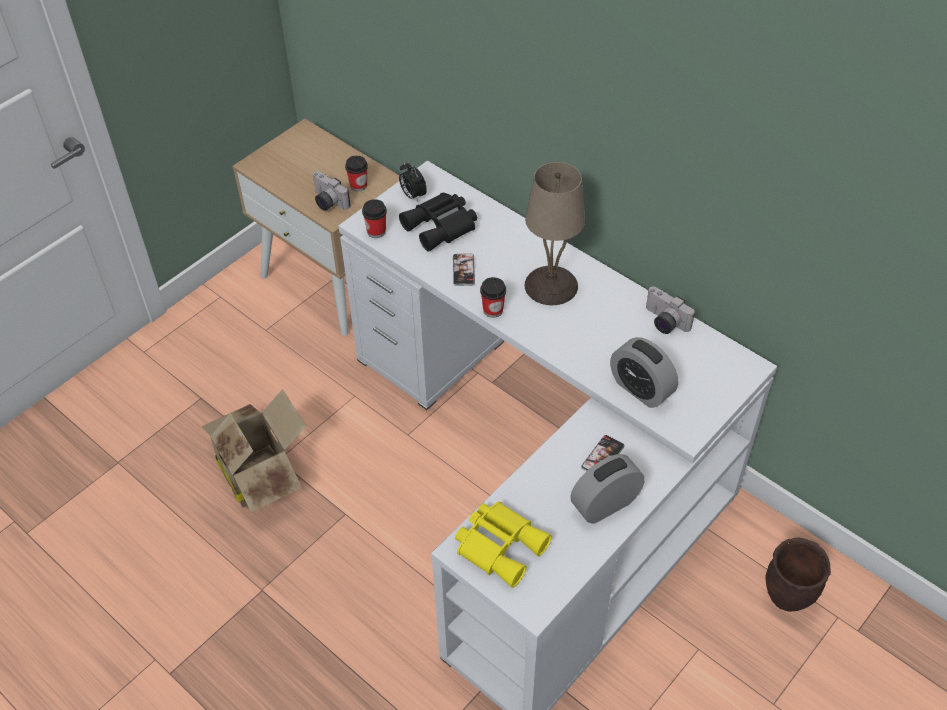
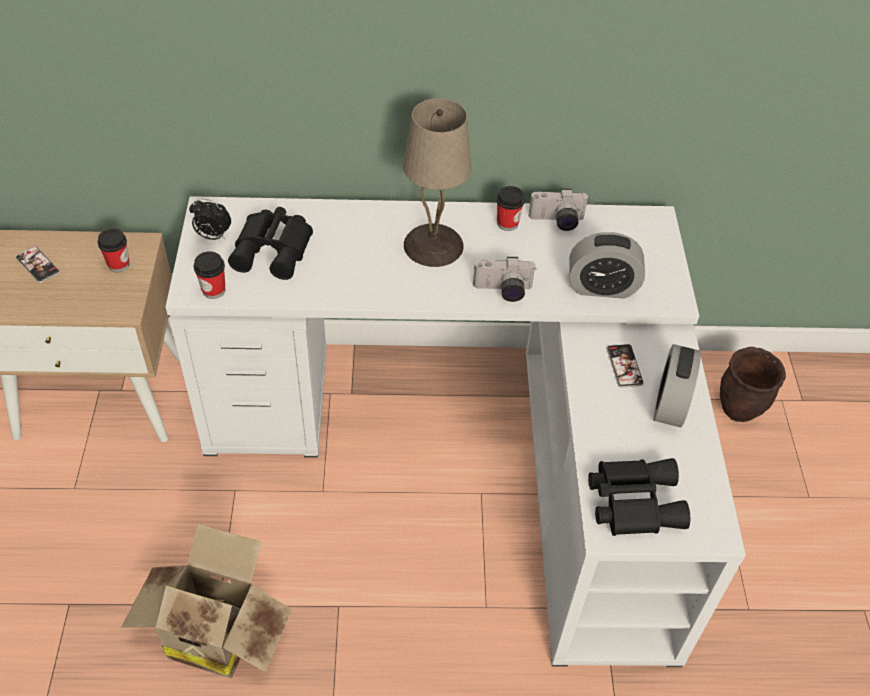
camera: 45 degrees left, 0 degrees up
camera [312,171,351,211] -> camera moved to [473,257,536,302]
phone [453,253,475,286] -> phone moved to [16,246,60,283]
yellow binoculars [455,501,552,588] -> black binoculars [588,458,690,536]
cup [480,277,506,318] -> cup moved to [496,186,525,231]

